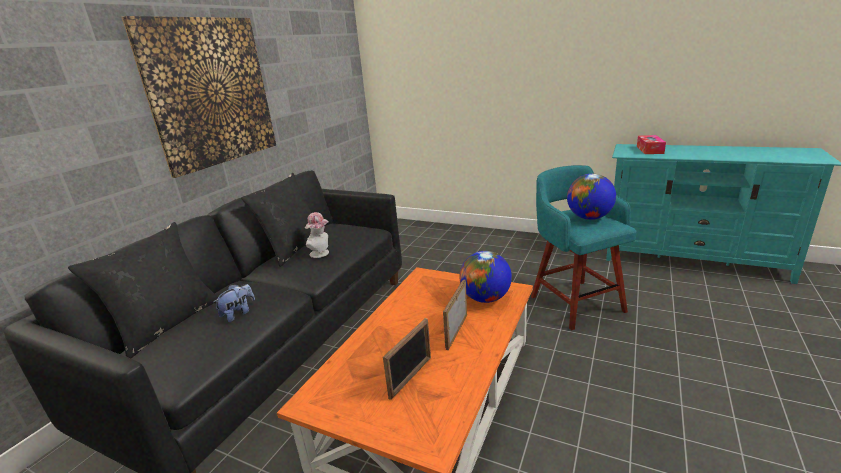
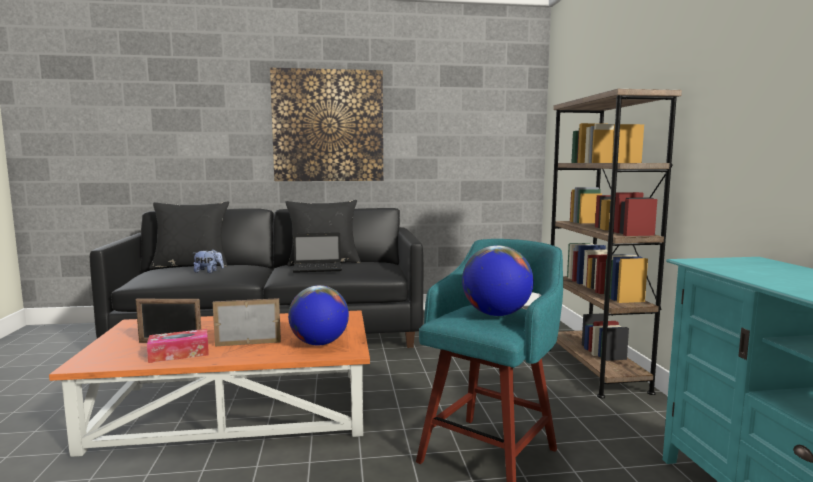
camera: 55 degrees right, 15 degrees down
hat [305,212,329,258] -> laptop [292,232,342,273]
tissue box [637,135,666,154] -> tissue box moved to [147,329,209,363]
none -> brown bookcase [550,89,682,398]

